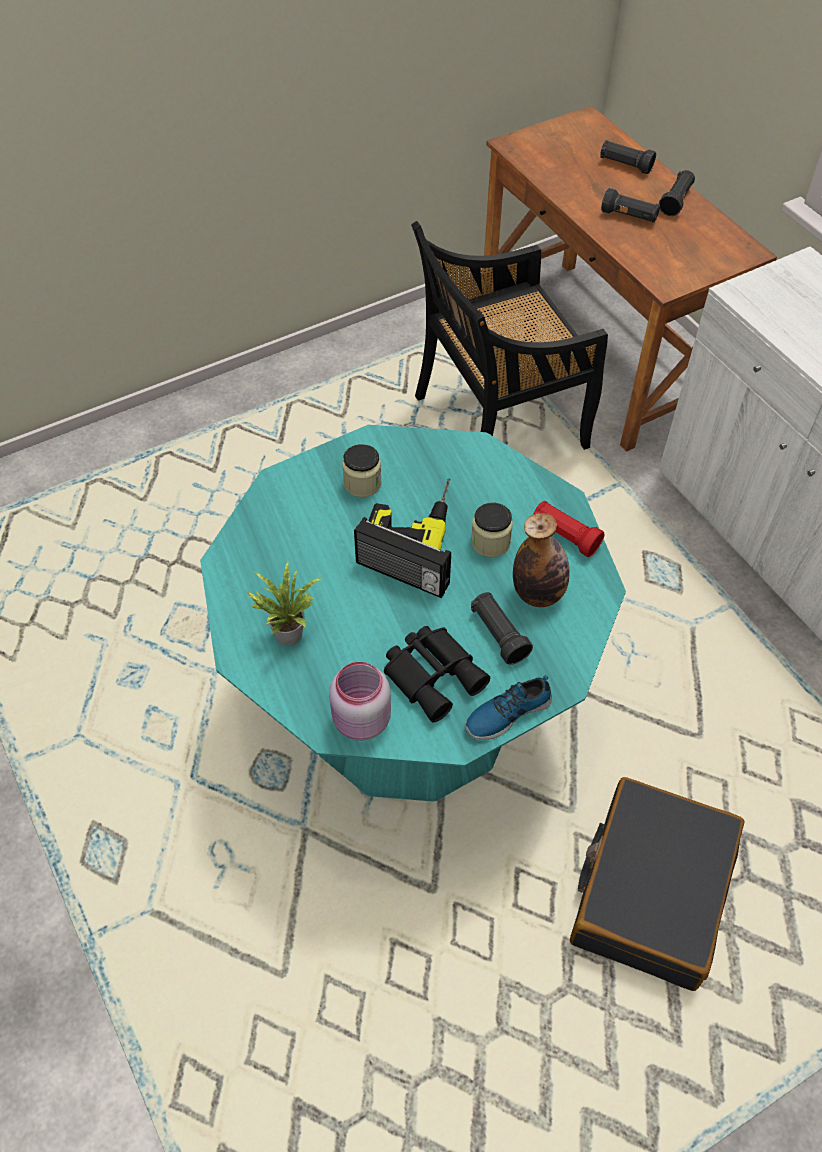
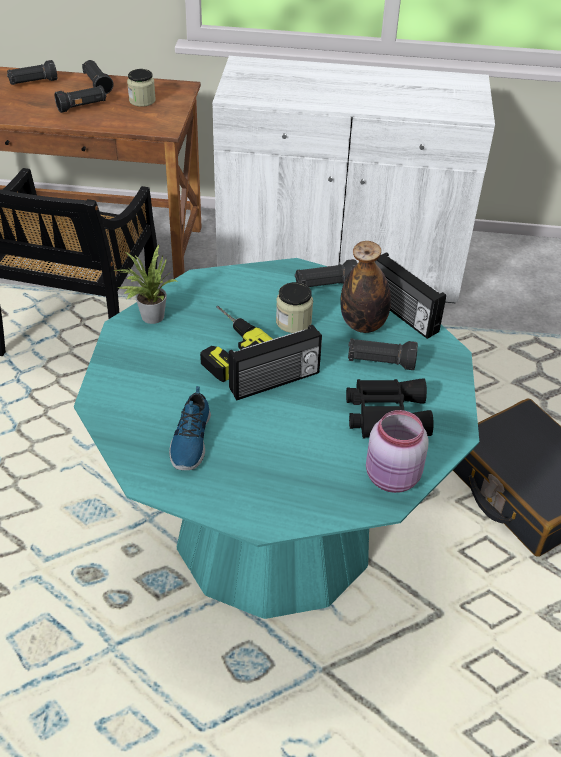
camera: 55 degrees left, 10 degrees down
potted plant [246,560,323,646] -> potted plant moved to [114,245,178,324]
jar [342,444,382,497] -> jar moved to [127,69,156,107]
shoe [465,675,552,740] -> shoe moved to [169,386,211,470]
red flashlight [533,501,605,557] -> black flashlight [295,259,358,287]
none -> radio [375,252,446,339]

